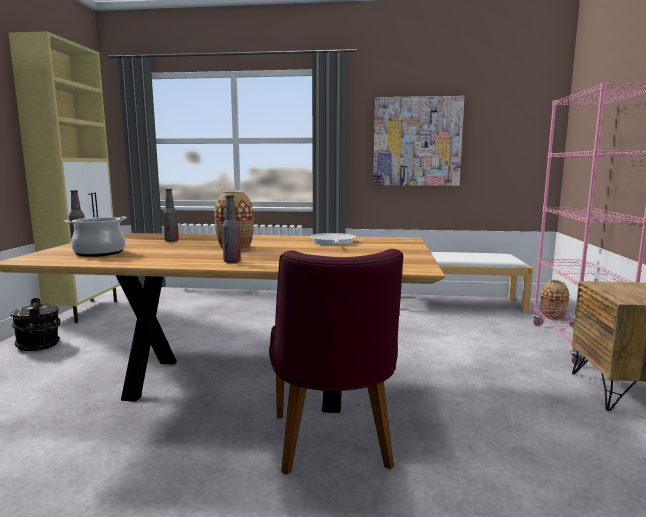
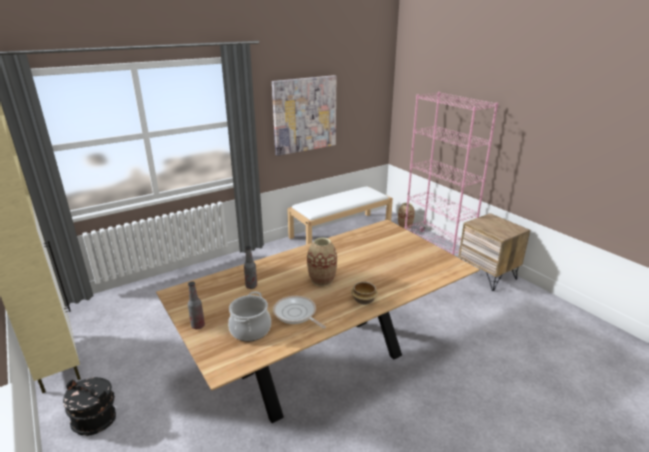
camera: 40 degrees left, 15 degrees up
bottle [222,195,241,263] -> bowl [351,282,378,305]
purple chair [269,249,403,475] -> none
frying pan [310,233,356,245] -> frying pan moved to [273,296,326,329]

